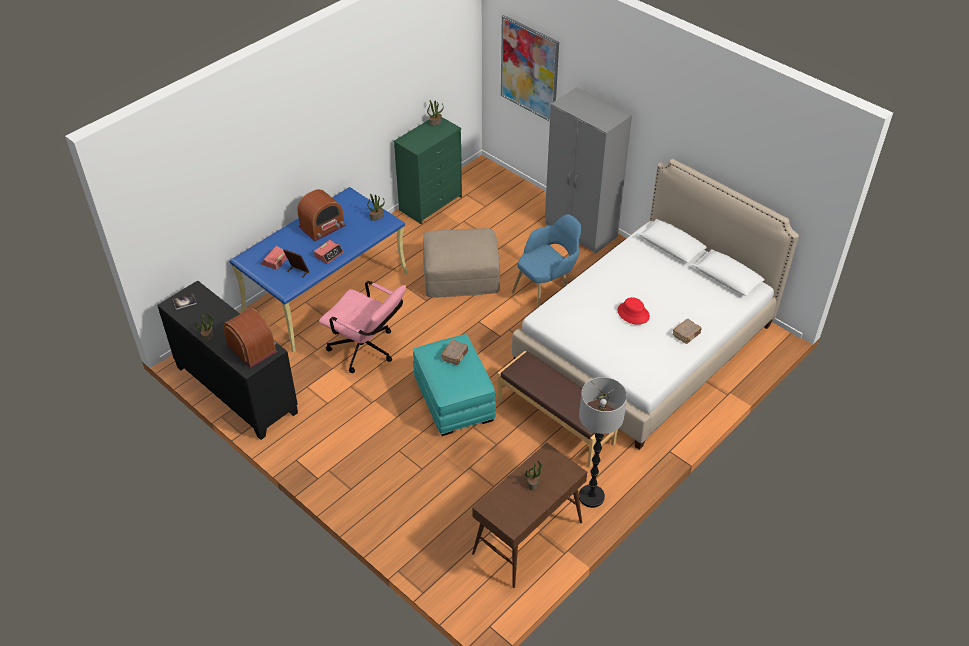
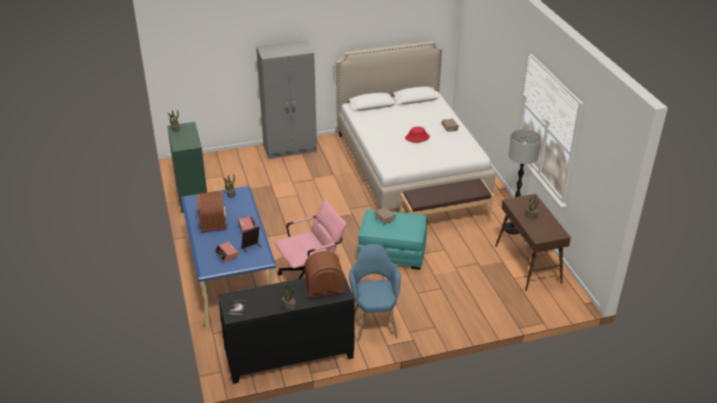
camera: 60 degrees left, 10 degrees down
beige ottoman [423,228,500,298] -> none
picture [501,15,559,122] -> none
blue armchair [512,214,581,308] -> blue armchair moved to [349,244,401,341]

